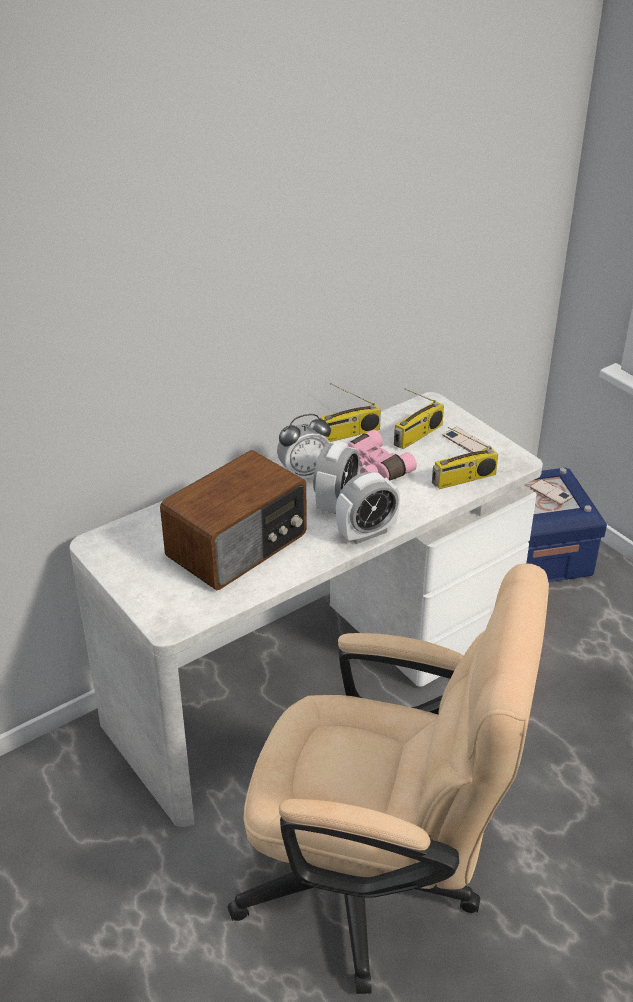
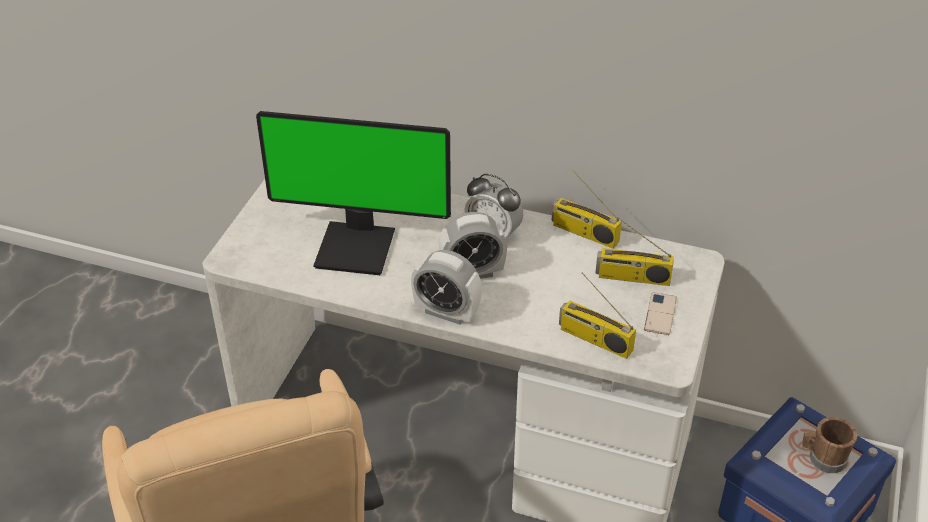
camera: 55 degrees right, 5 degrees up
radio [160,450,307,591] -> monitor [256,111,451,275]
pink binoculars [348,430,417,480] -> none
phone [530,479,573,505] -> brown mug [803,417,858,473]

